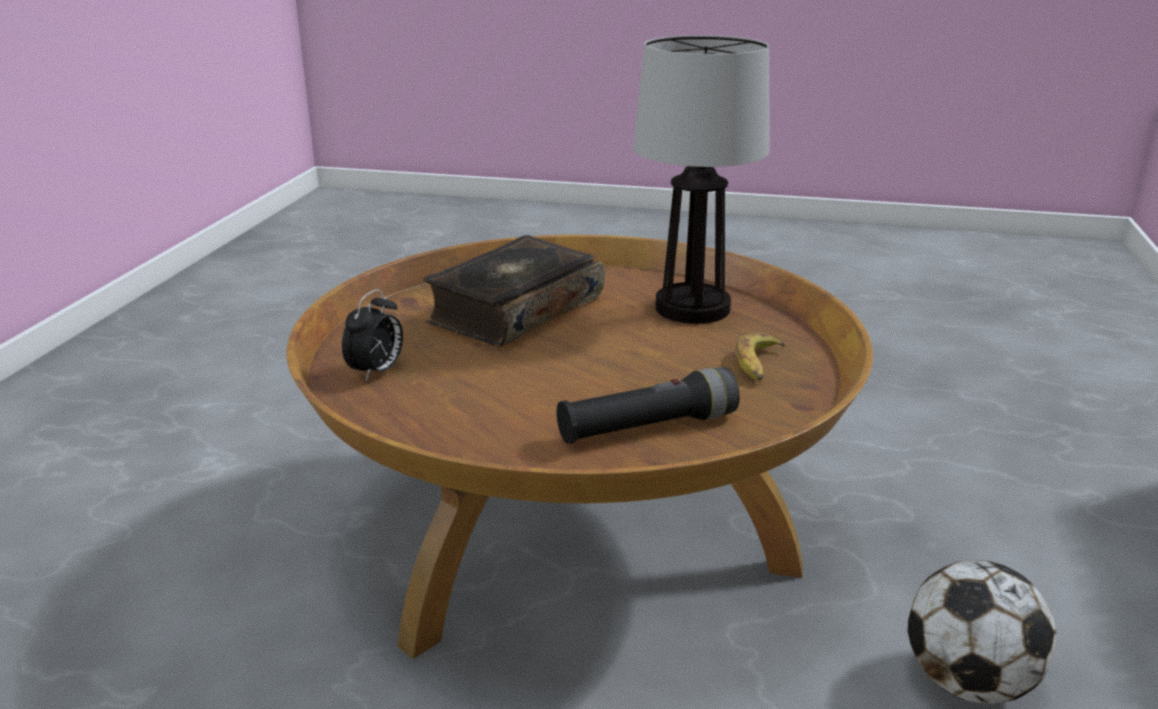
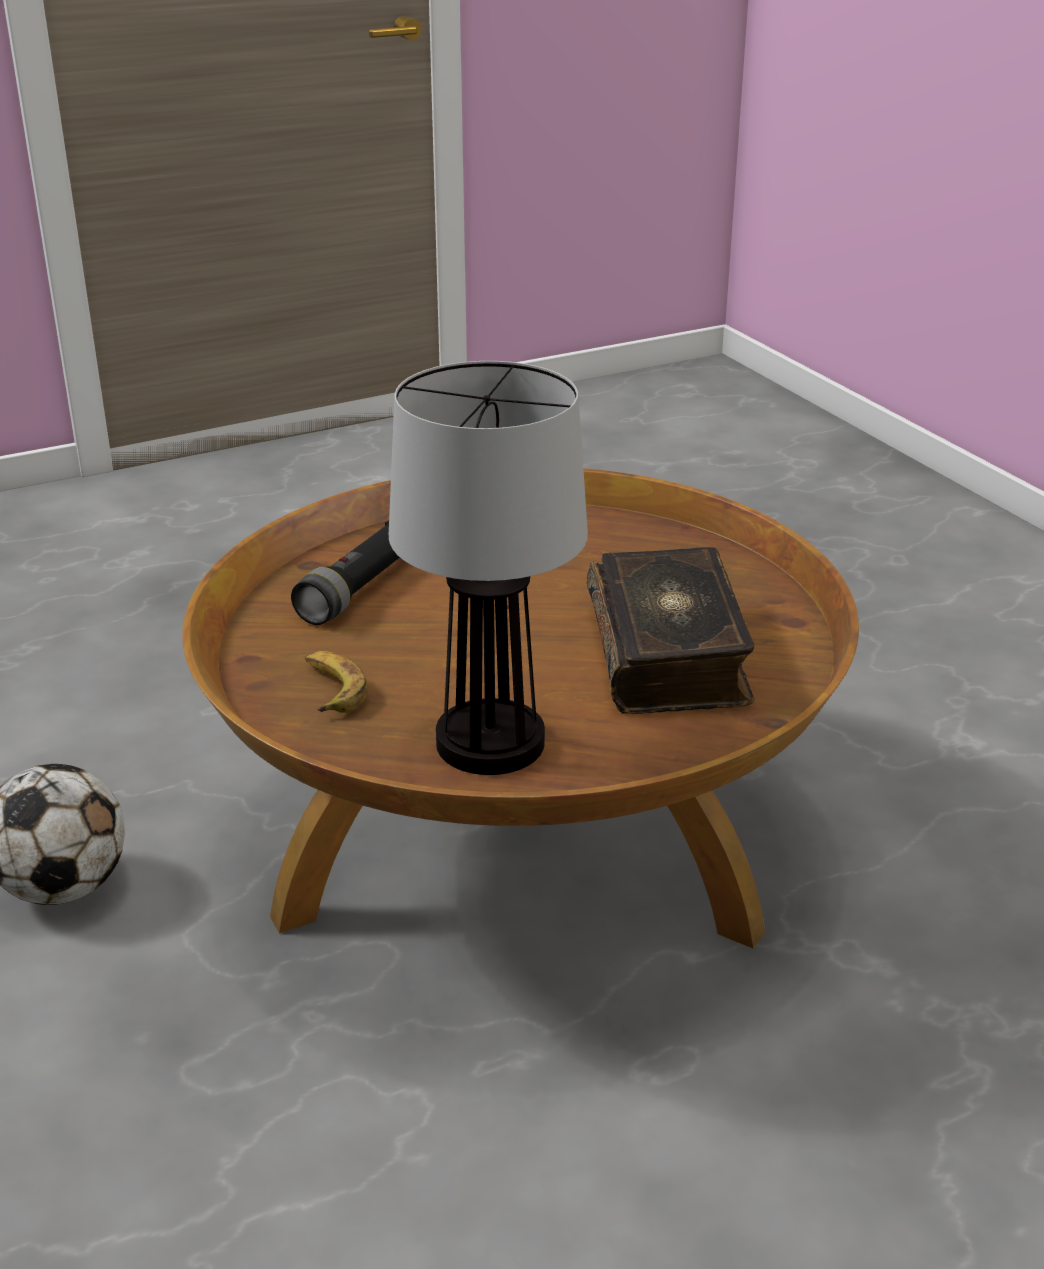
camera: 140 degrees right, 5 degrees up
alarm clock [342,289,403,382] -> none

